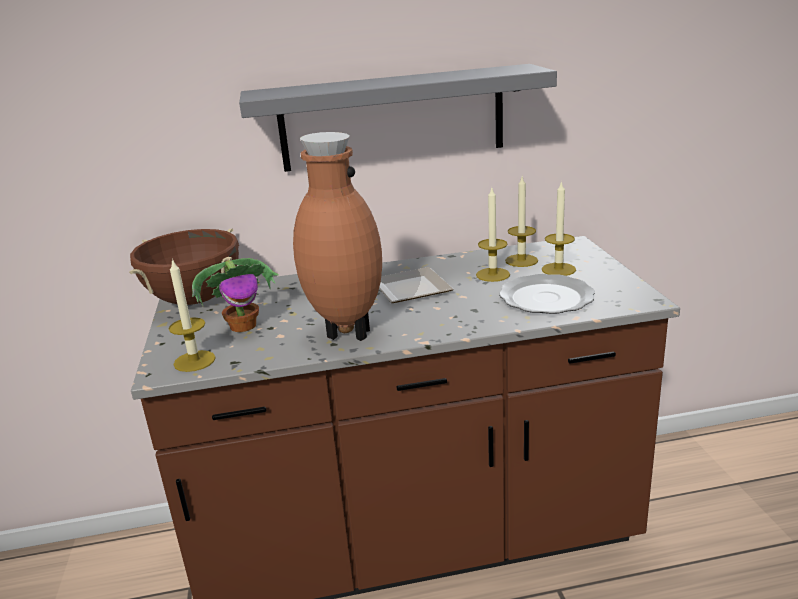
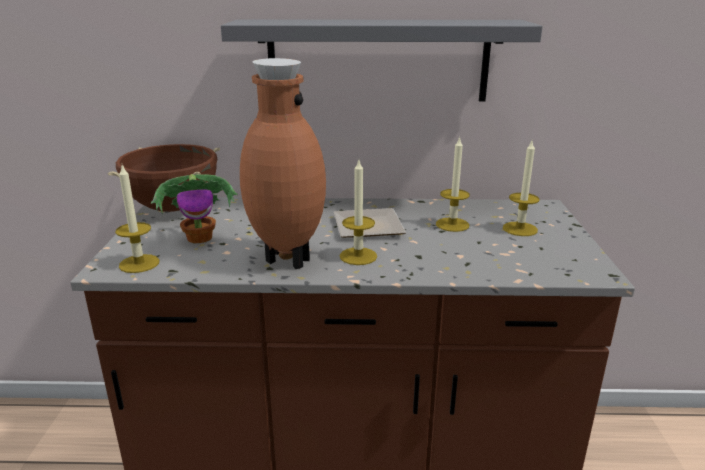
camera: 10 degrees right, 0 degrees up
plate [499,274,595,314] -> none
candle [505,177,538,267] -> candle moved to [340,160,377,265]

